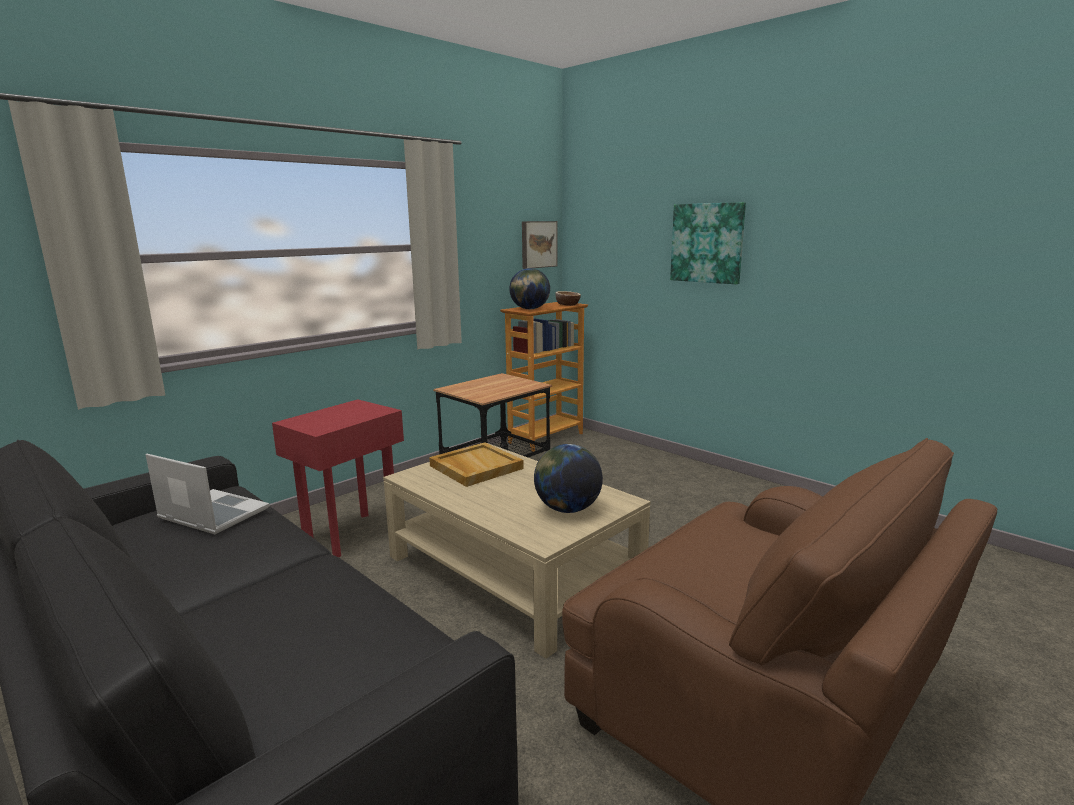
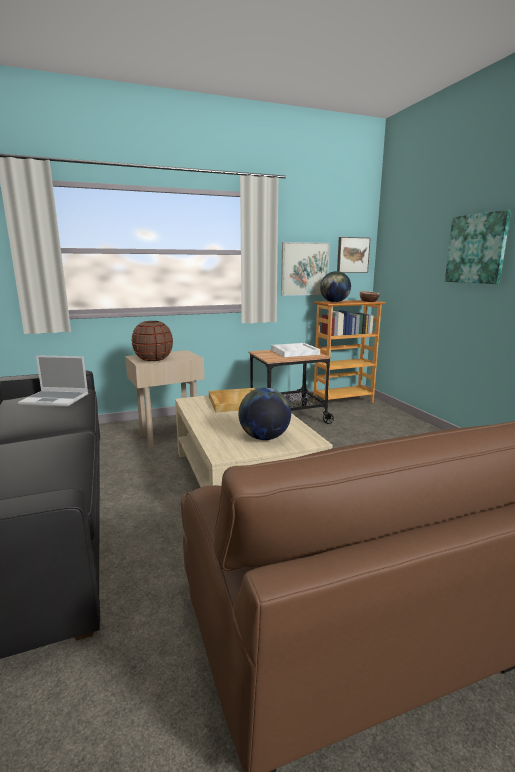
camera: 25 degrees right, 0 degrees up
laptop [146,454,270,534] -> laptop turned 135 degrees clockwise [18,355,88,407]
red side table [272,399,404,557] -> beige side table [125,350,205,448]
none -> brown vase [132,321,173,361]
none -> white tray [271,343,320,357]
none -> picture [281,242,330,296]

